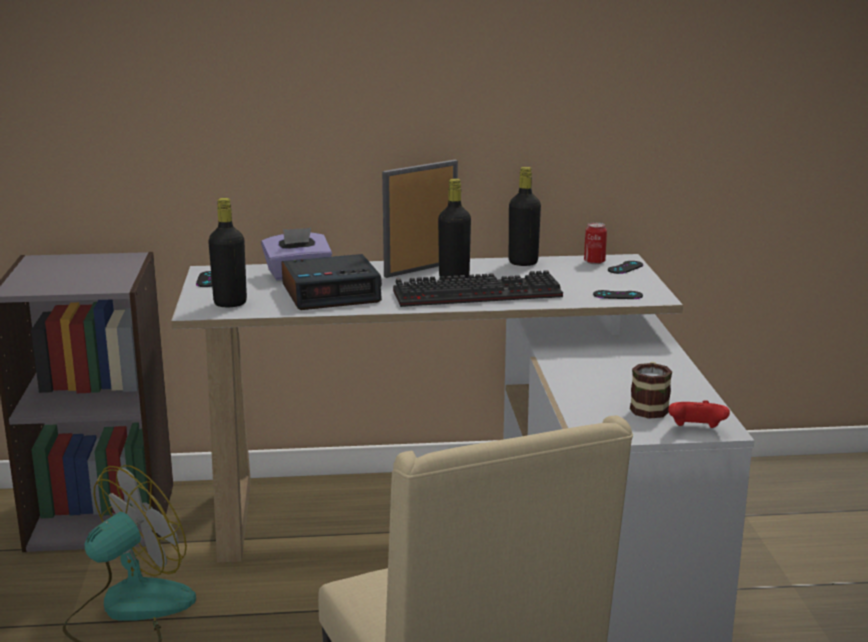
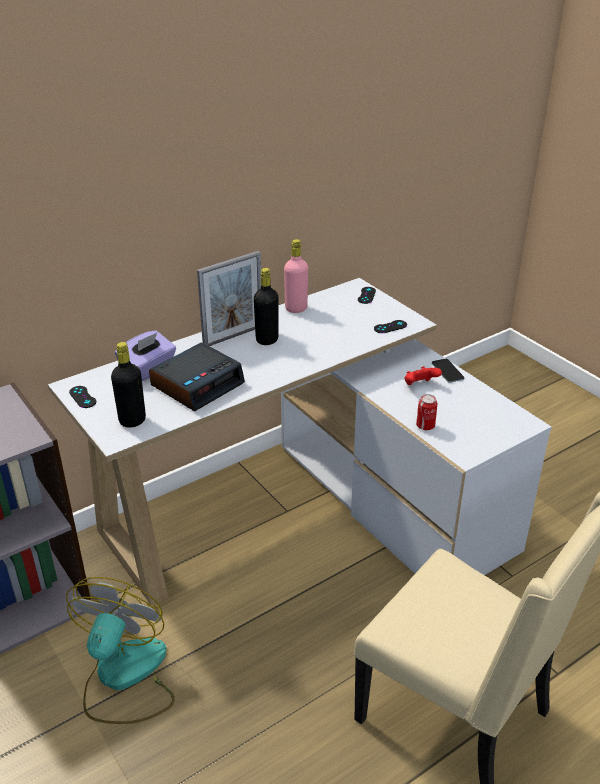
camera: 30 degrees left, 15 degrees up
picture frame [382,160,458,278] -> picture frame turned 150 degrees counterclockwise [197,251,261,346]
keyboard [393,270,563,307] -> none
black bottle [509,167,541,266] -> pink bottle [284,239,308,313]
can [584,222,607,264] -> can moved to [416,394,437,430]
mug [630,362,672,419] -> none
red game controller [668,400,730,428] -> red game controller moved to [404,366,442,385]
none -> phone [432,359,465,383]

